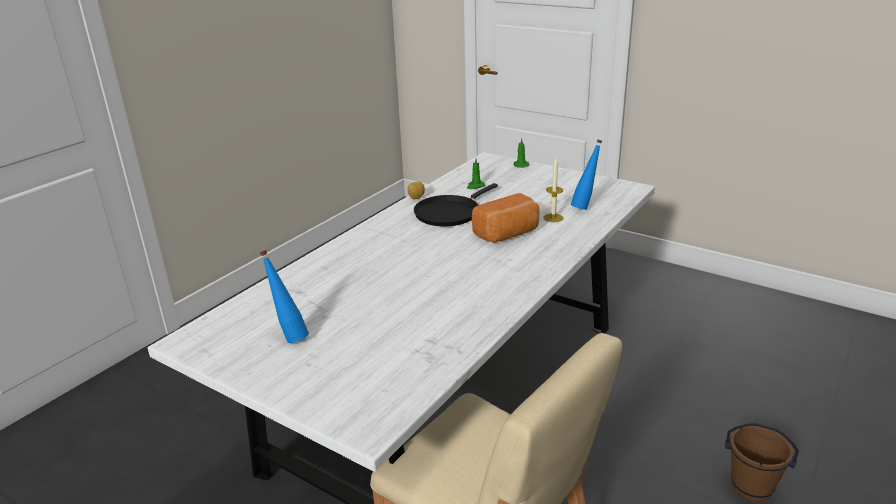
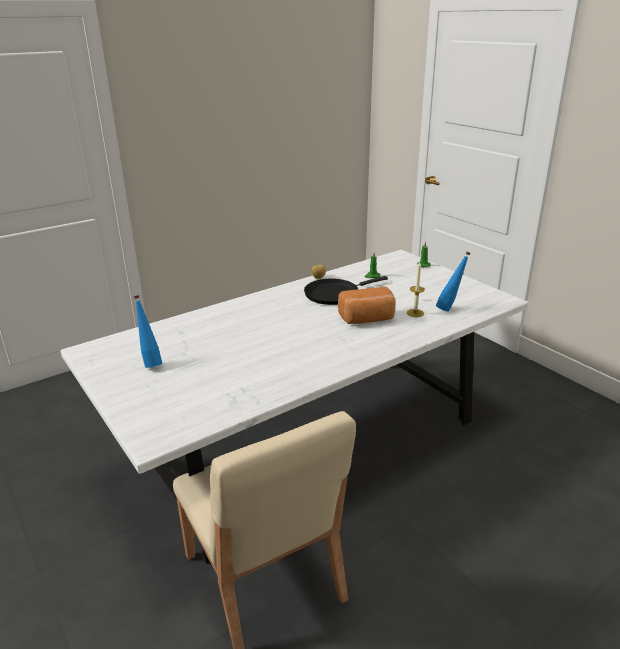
camera: 20 degrees right, 0 degrees up
brown bucket [725,423,799,502] -> none

